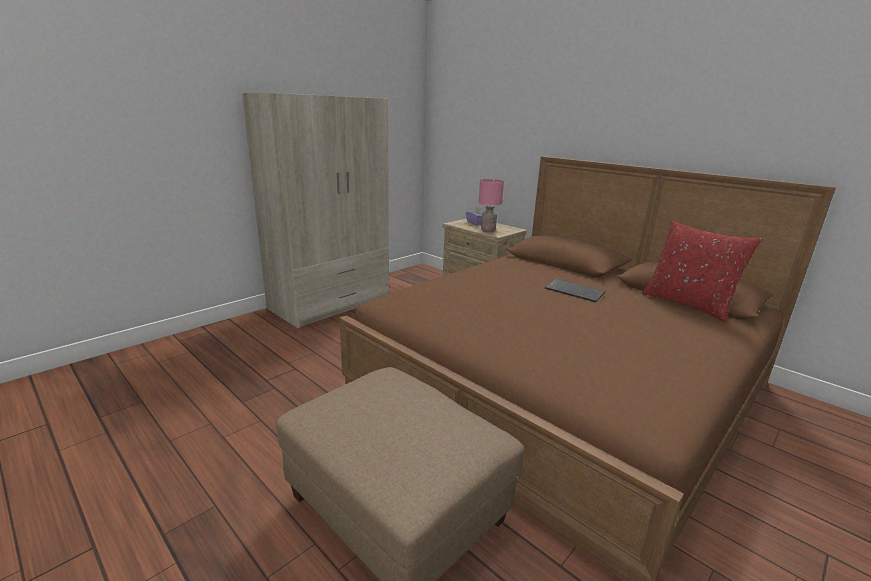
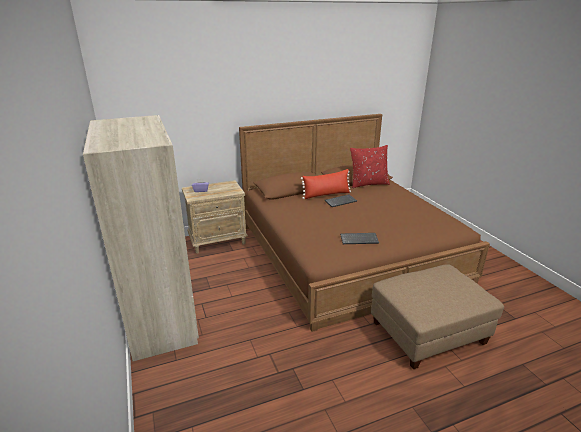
camera: 65 degrees left, 5 degrees up
pink table lamp [479,179,504,232] -> none
none -> red pillow [301,169,351,199]
none -> keyboard [340,233,379,244]

